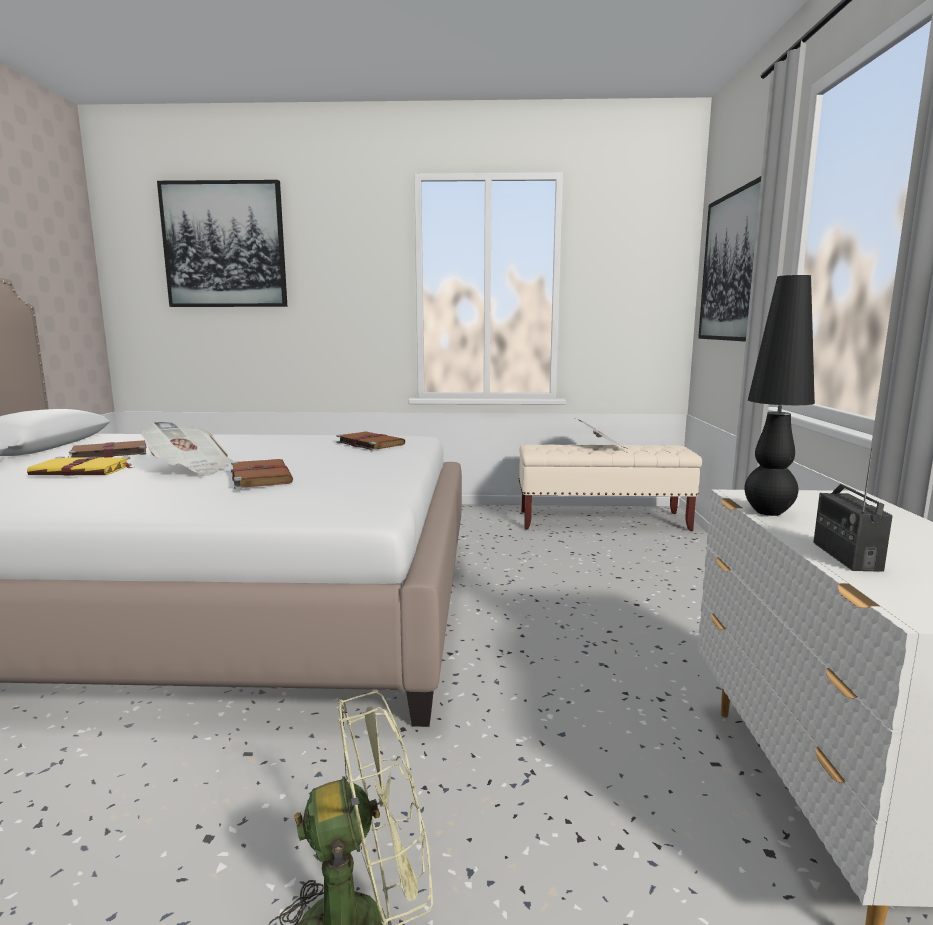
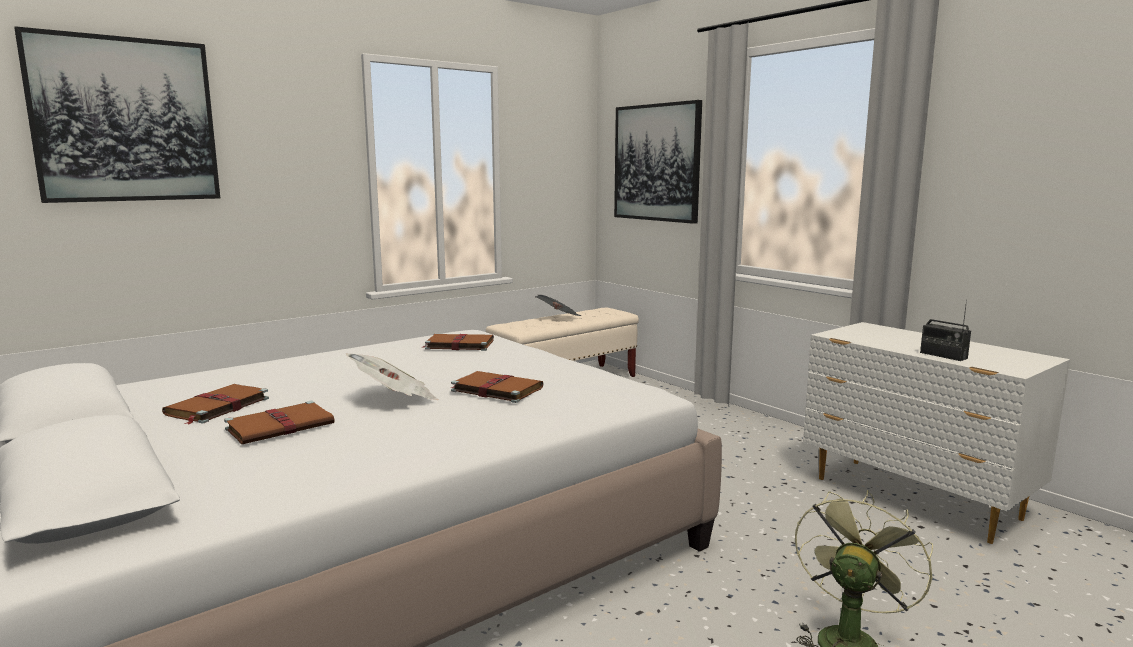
camera: 40 degrees left, 0 degrees up
yellow book [27,457,132,476] -> brown book [224,401,334,444]
black table lamp [744,275,815,516] -> none

